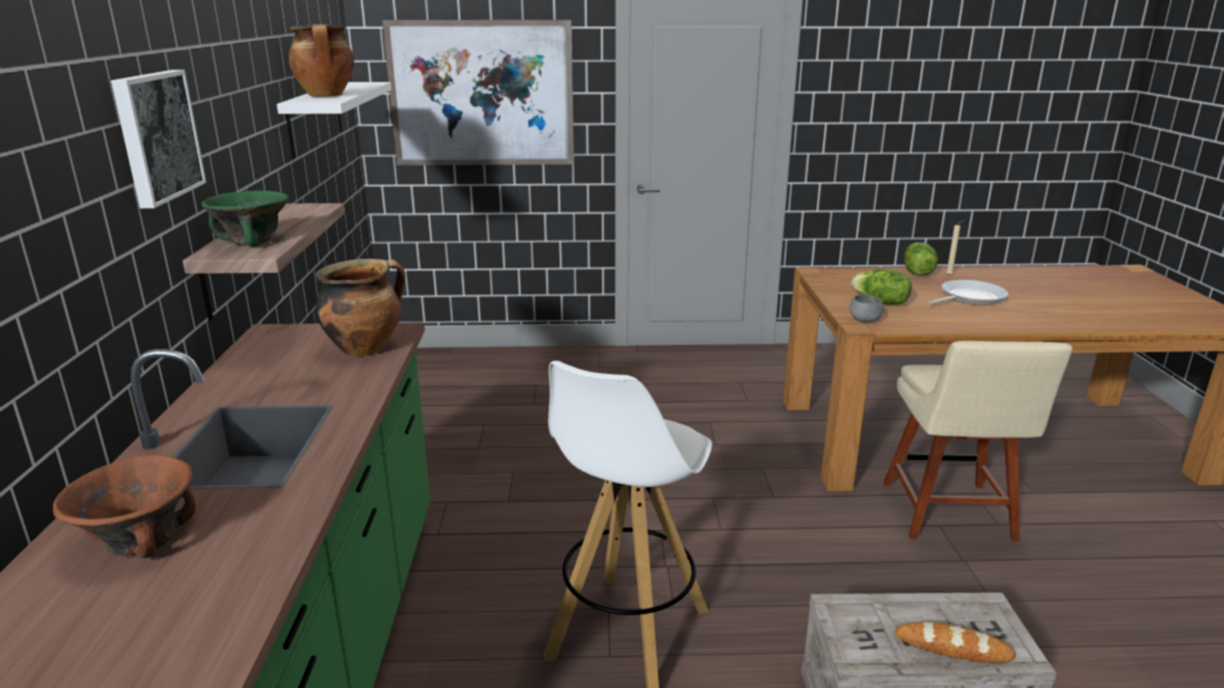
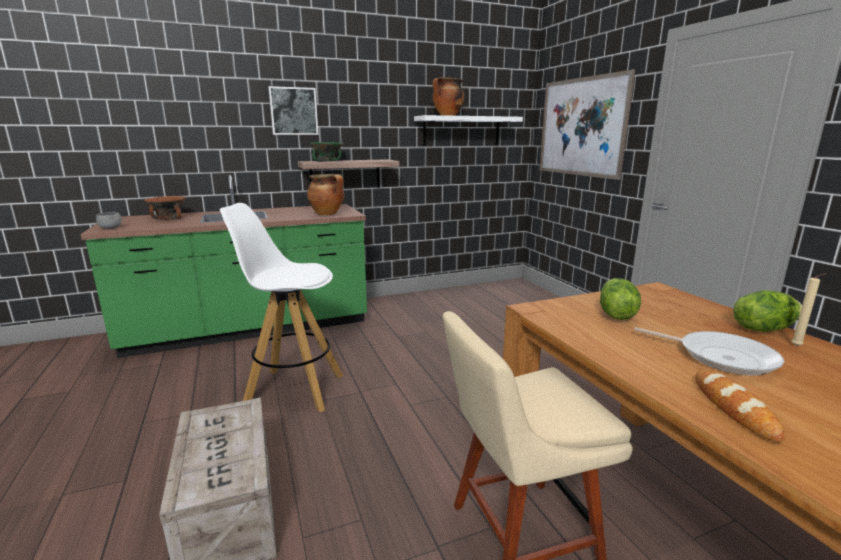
camera: 70 degrees right, 5 degrees down
grey bowl [850,295,883,322] -> grey bowl moved to [96,212,122,229]
bread [895,621,1016,663] -> bread moved to [695,370,785,443]

